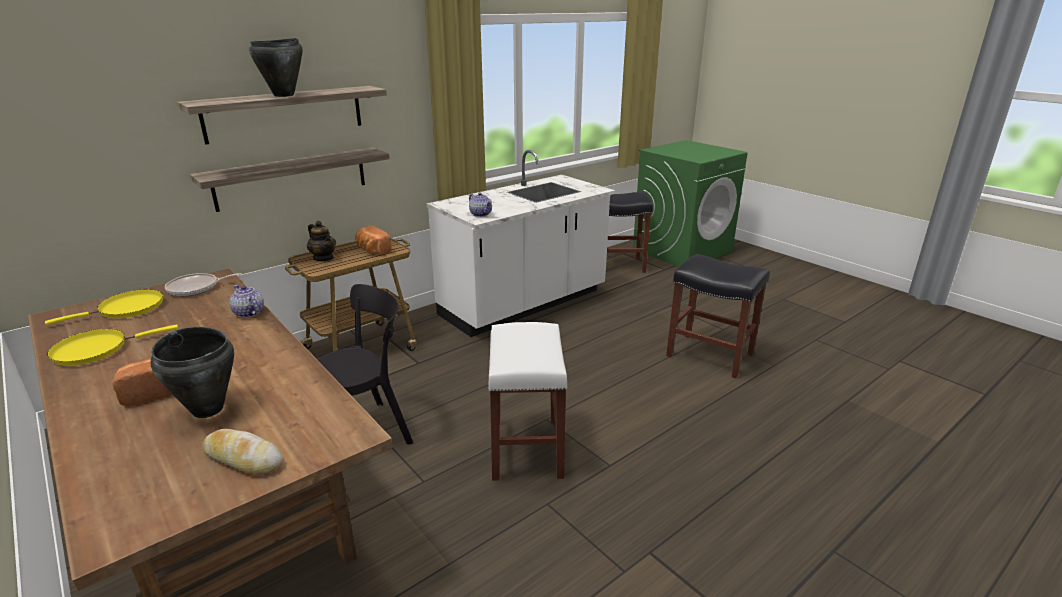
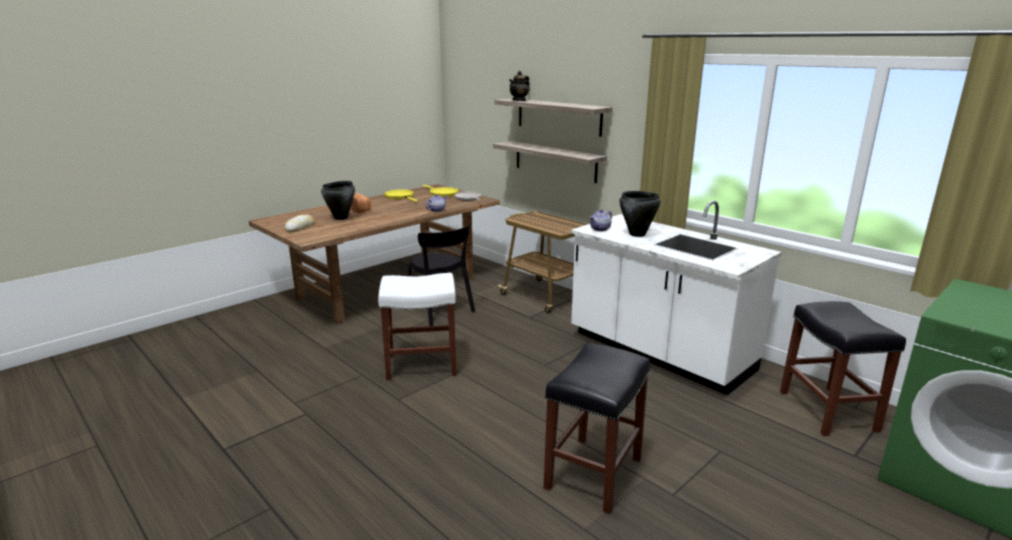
camera: 85 degrees right, 5 degrees down
black cooking pot [249,38,303,97] -> black cooking pot moved to [620,191,661,237]
teapot [307,221,336,261] -> teapot moved to [509,71,530,101]
bread [355,225,391,254] -> none

